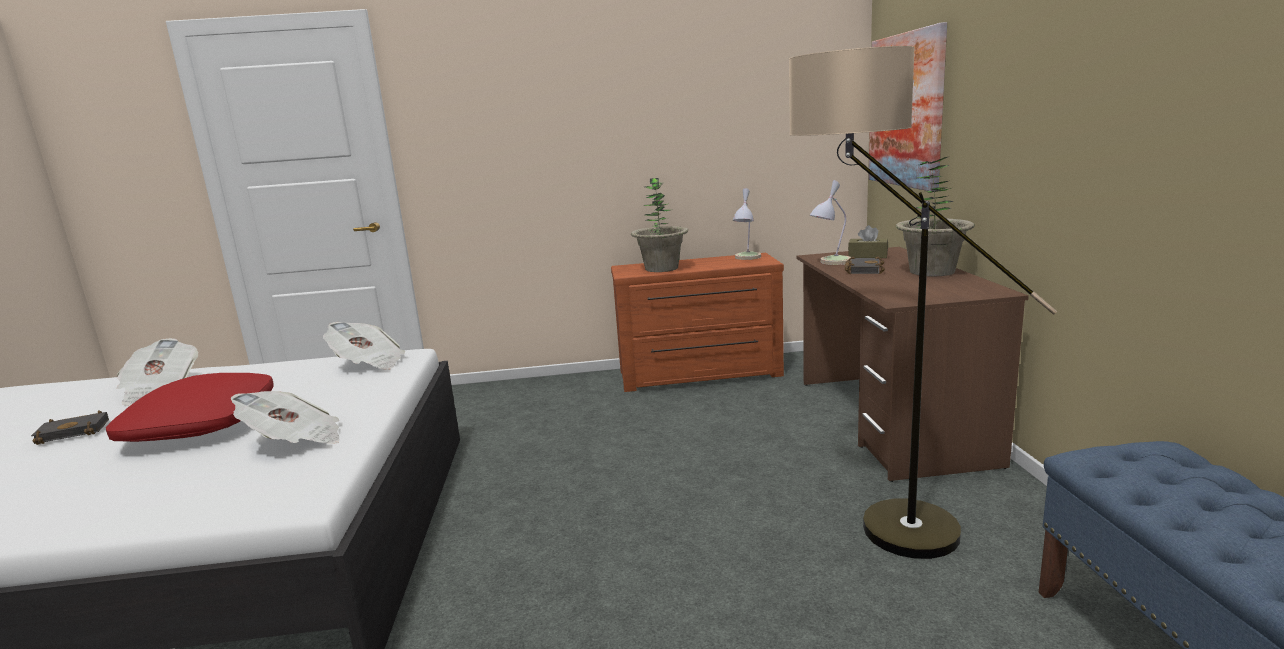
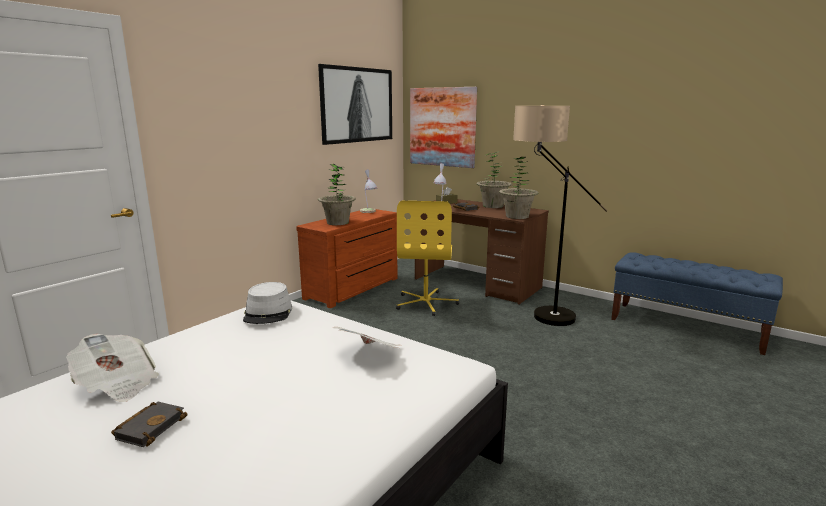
camera: 50 degrees left, 0 degrees up
red pillow [106,373,274,442] -> none
newspaper [323,322,405,370] -> grey hat [243,282,292,324]
none -> picture [318,64,392,145]
none -> yellow office chair [396,201,459,316]
none -> potted plant [499,157,539,219]

